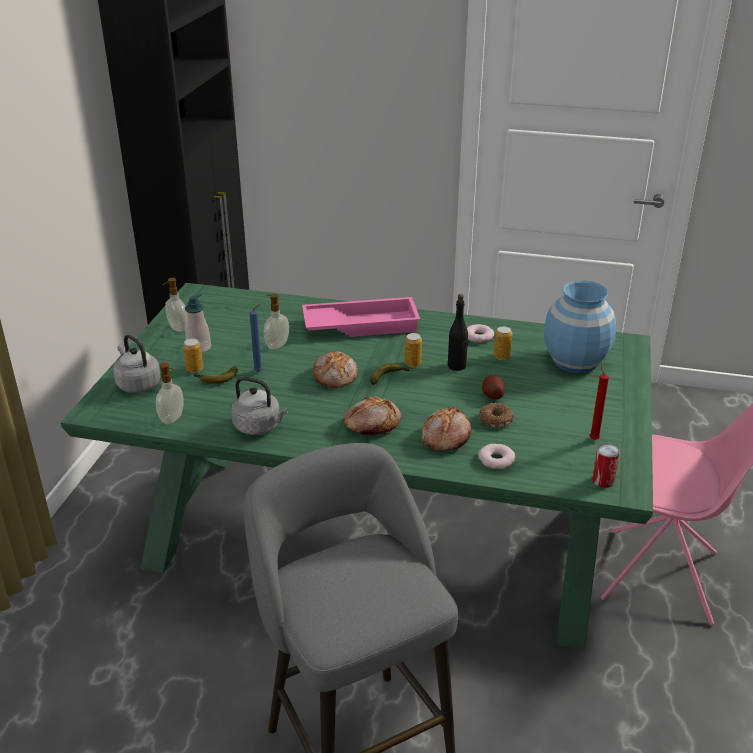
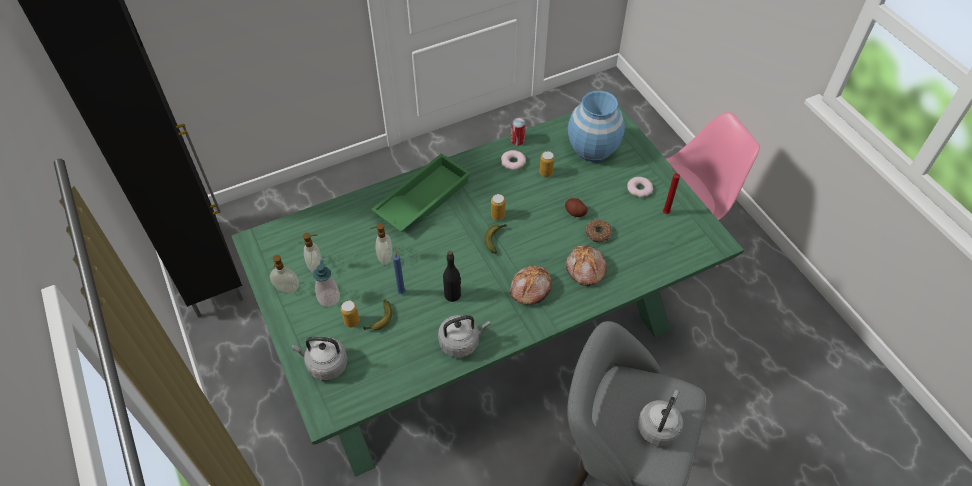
camera: 40 degrees left, 20 degrees up
soap dispenser [156,363,184,424] -> soap dispenser moved to [303,233,322,273]
pink tray [302,297,420,337] -> green tray [371,153,471,232]
bread [313,351,358,388] -> none
black bottle [448,294,468,371] -> black bottle moved to [443,251,461,302]
donut [478,444,515,469] -> donut moved to [627,177,653,198]
can [592,444,620,488] -> can moved to [511,118,526,146]
none -> grey kettle [638,390,683,446]

